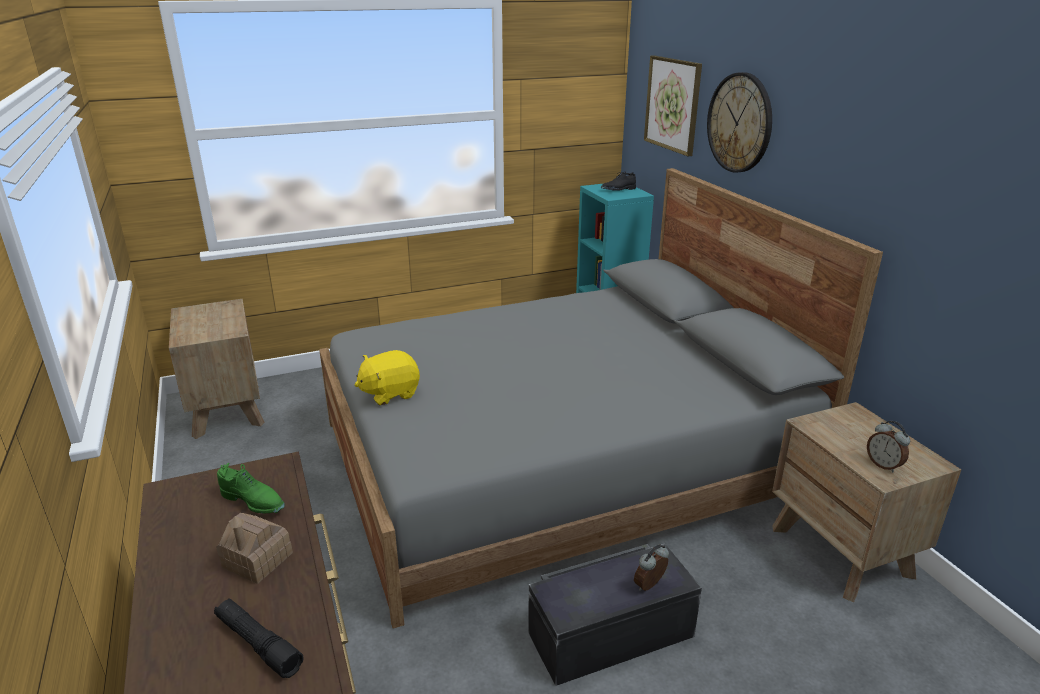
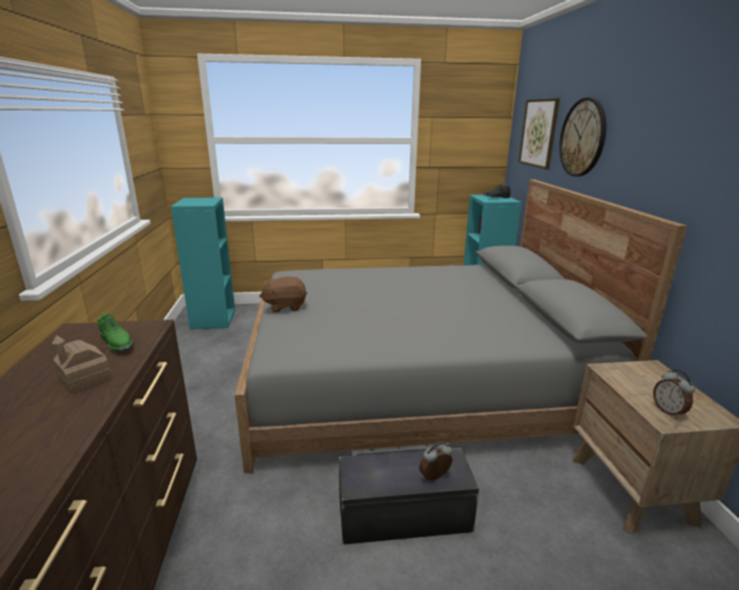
camera: 15 degrees right, 5 degrees down
brown nightstand [169,299,265,439] -> turquoise bookcase [171,197,235,330]
black flashlight [214,598,304,678] -> none
yellow plush toy [355,350,420,405] -> brown plush toy [259,276,307,313]

